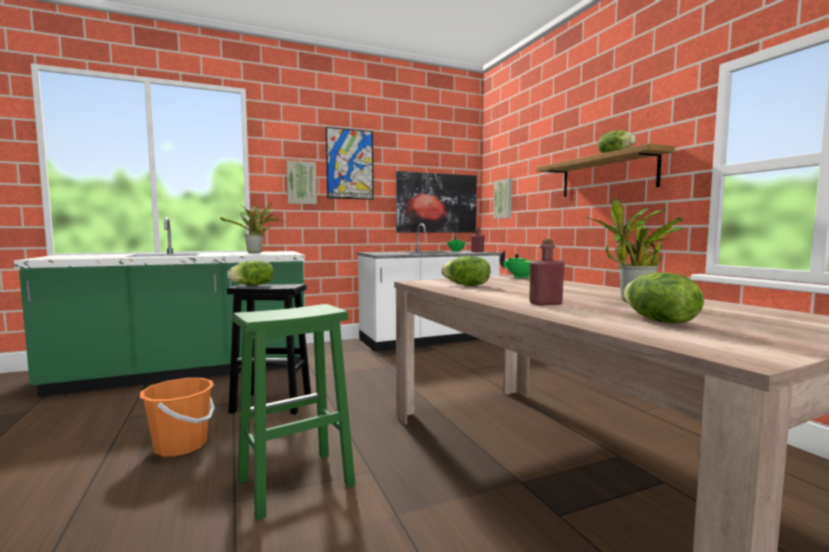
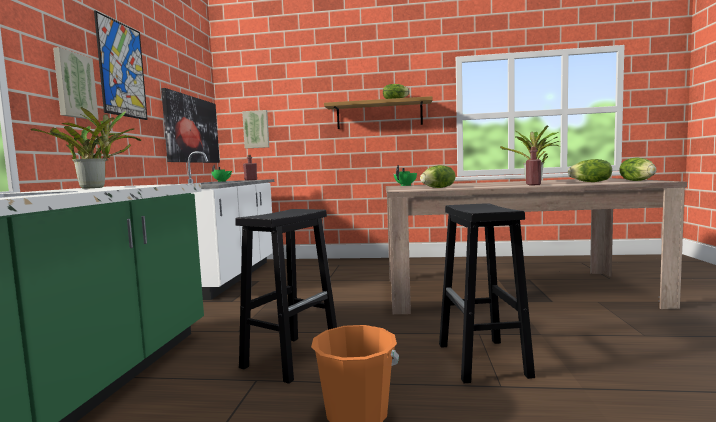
camera: 60 degrees left, 0 degrees up
lettuce [227,260,274,285] -> lettuce moved to [619,157,657,181]
green stool [233,304,356,520] -> black stool [439,203,535,383]

